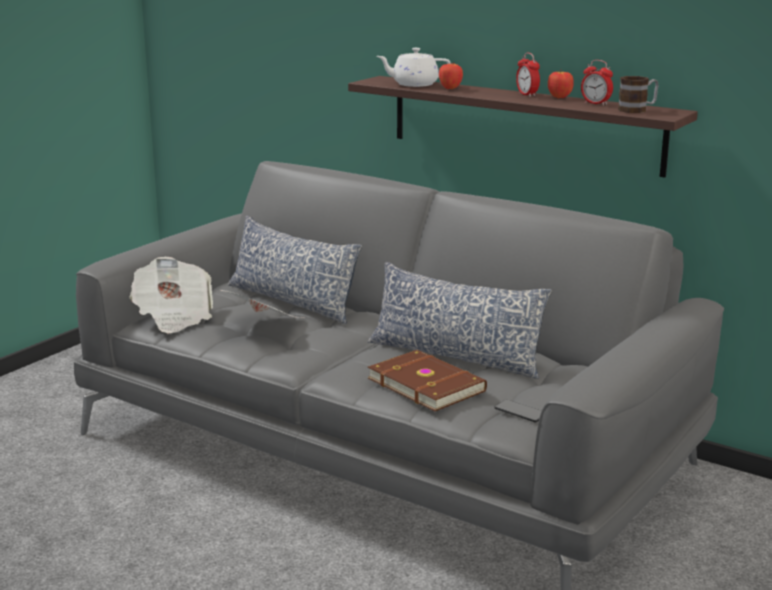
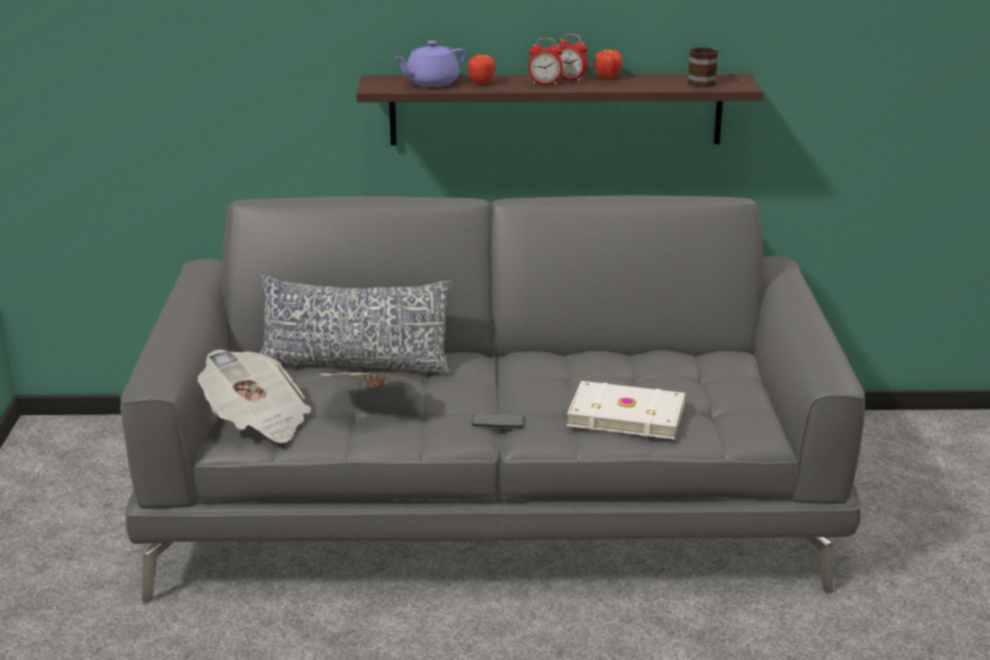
camera: 35 degrees left, 5 degrees up
pillow [368,262,552,379] -> none
brown book [368,350,487,412] -> white book [567,381,685,439]
white teapot [377,48,451,87] -> purple teapot [394,41,466,87]
phone [494,399,541,423] -> phone moved to [472,413,524,428]
alarm clock [581,60,613,106] -> alarm clock moved to [528,38,563,85]

